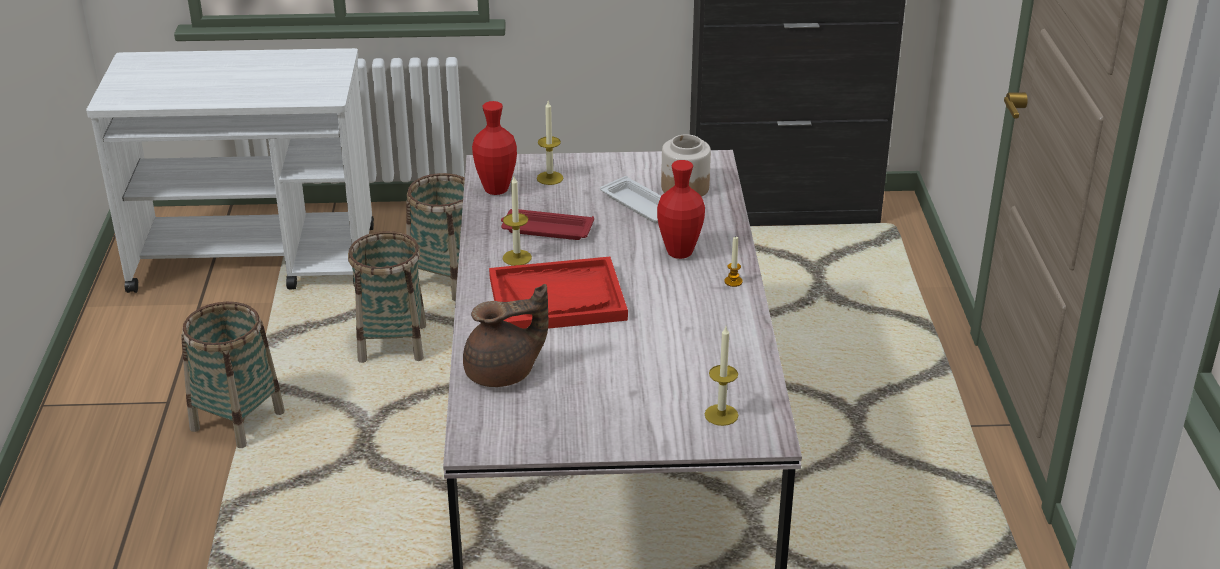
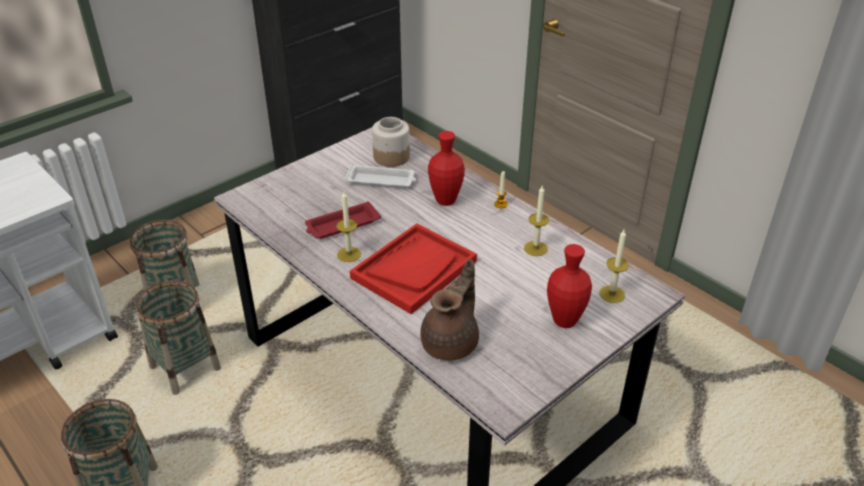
camera: 40 degrees left, 5 degrees up
red vase [472,101,517,195] -> red vase moved to [547,244,592,328]
candle [537,101,564,185] -> candle moved to [524,186,549,256]

